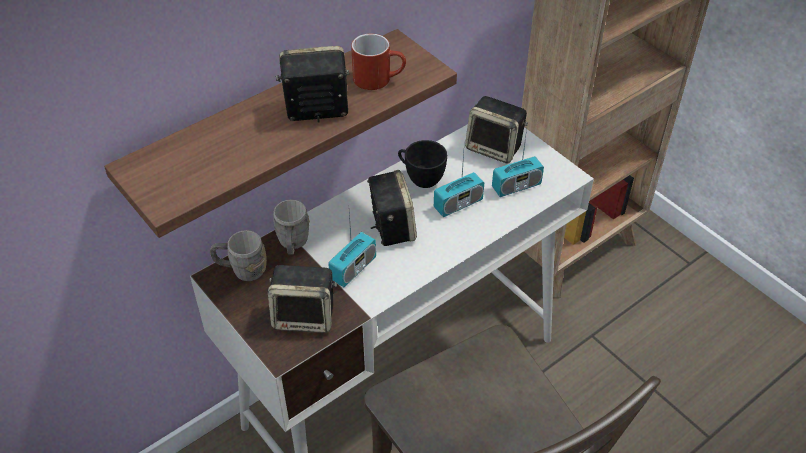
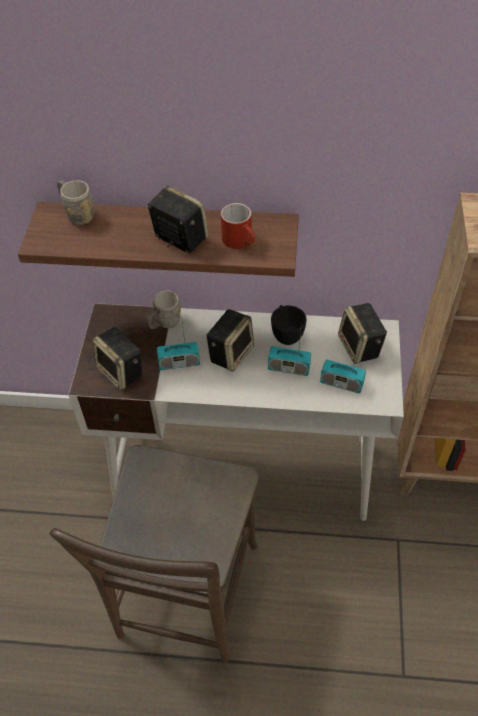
camera: 45 degrees right, 5 degrees up
grey mug [210,230,267,281] -> grey mug moved to [57,180,94,225]

